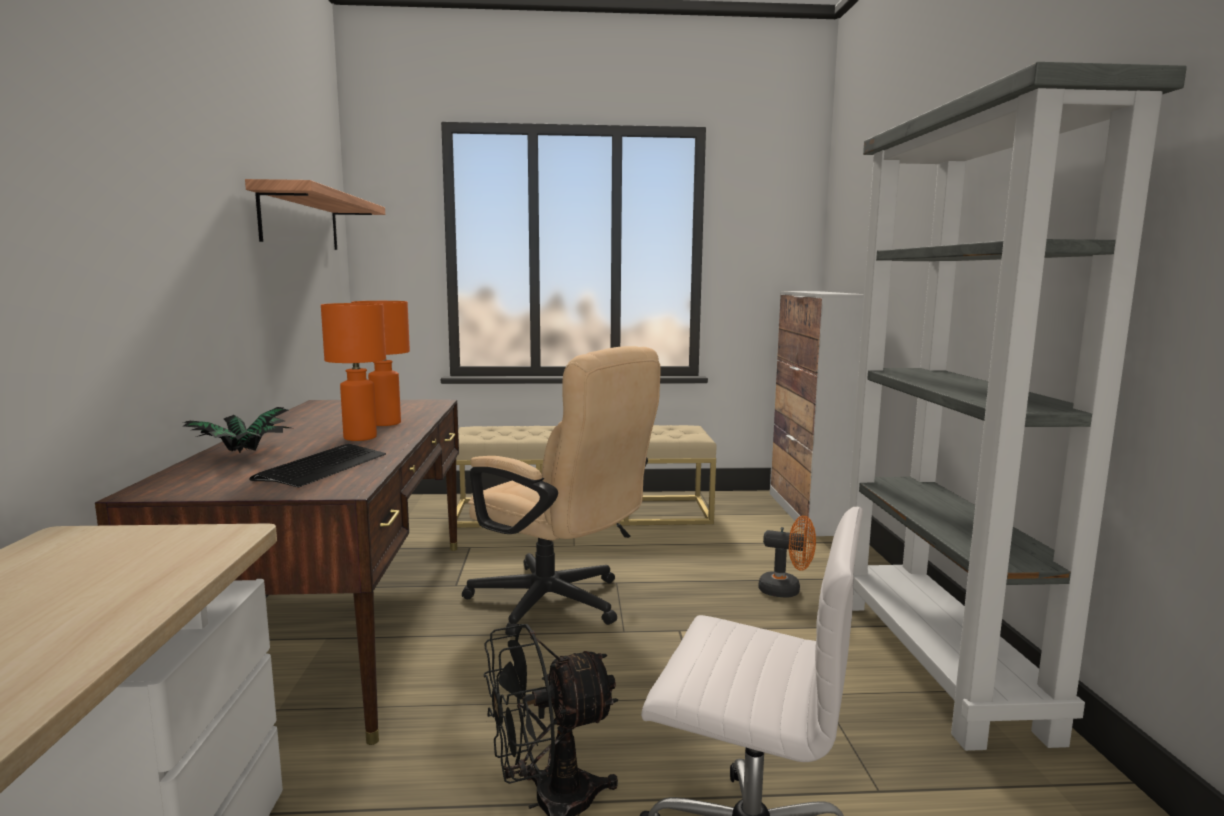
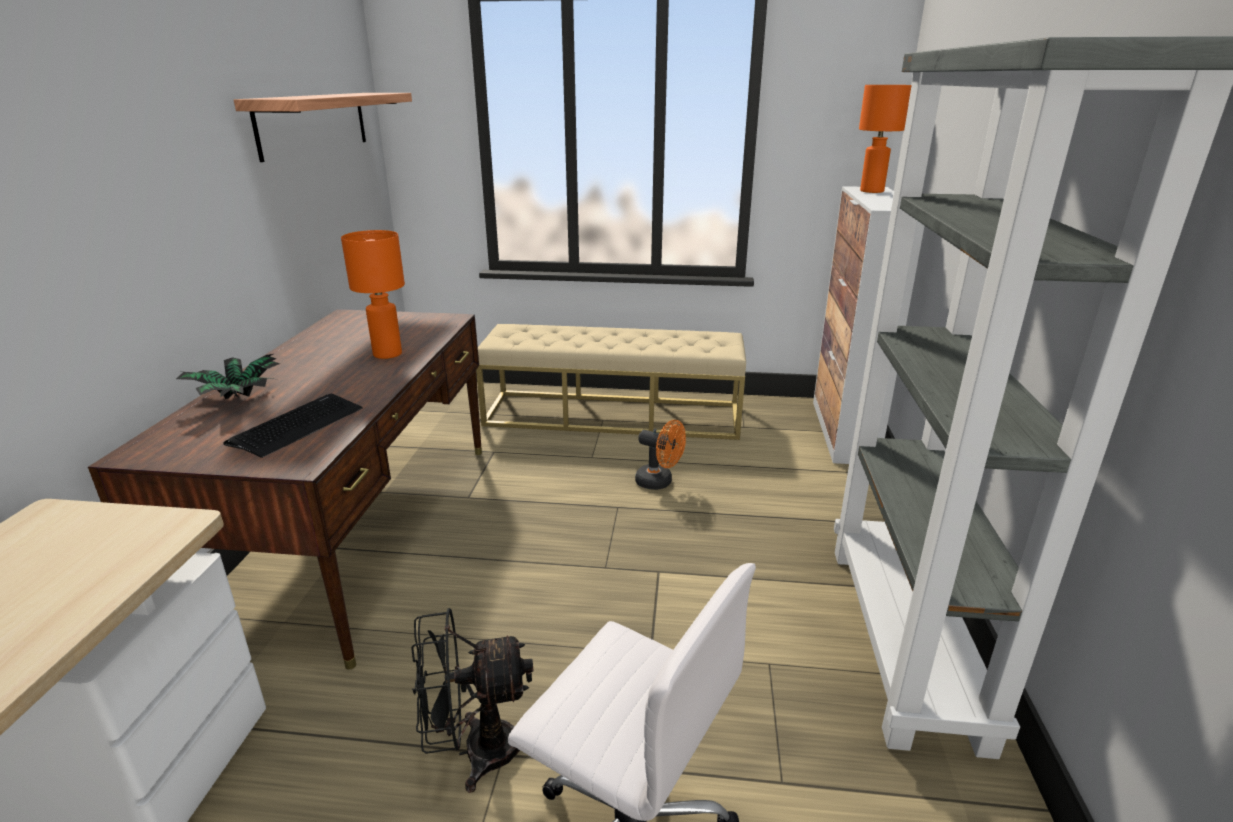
camera: 10 degrees right, 15 degrees up
orange table lamp [321,303,386,441] -> orange table lamp moved to [859,85,912,193]
beige office chair [462,346,661,637] -> none
orange fan [759,515,816,598] -> orange fan moved to [635,420,686,490]

